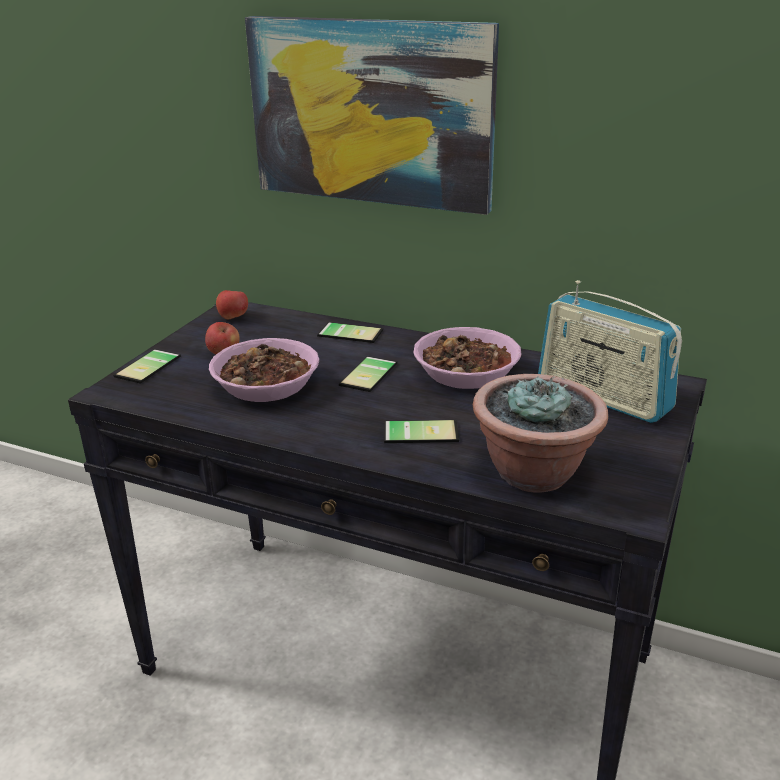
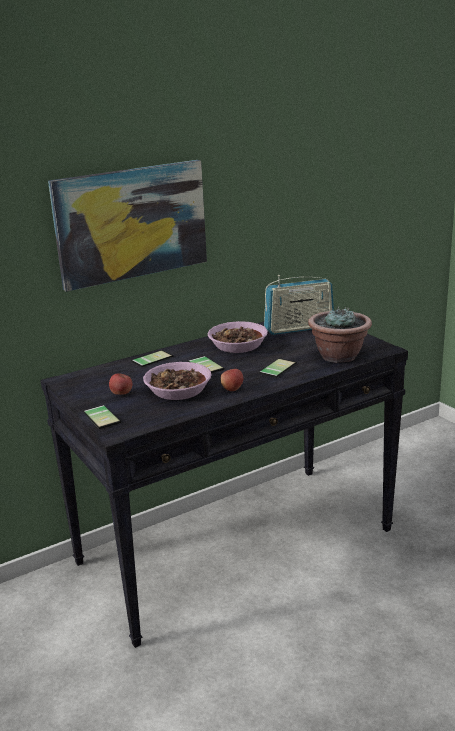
camera: 55 degrees left, 5 degrees down
apple [216,290,248,319] -> apple moved to [221,369,243,391]

